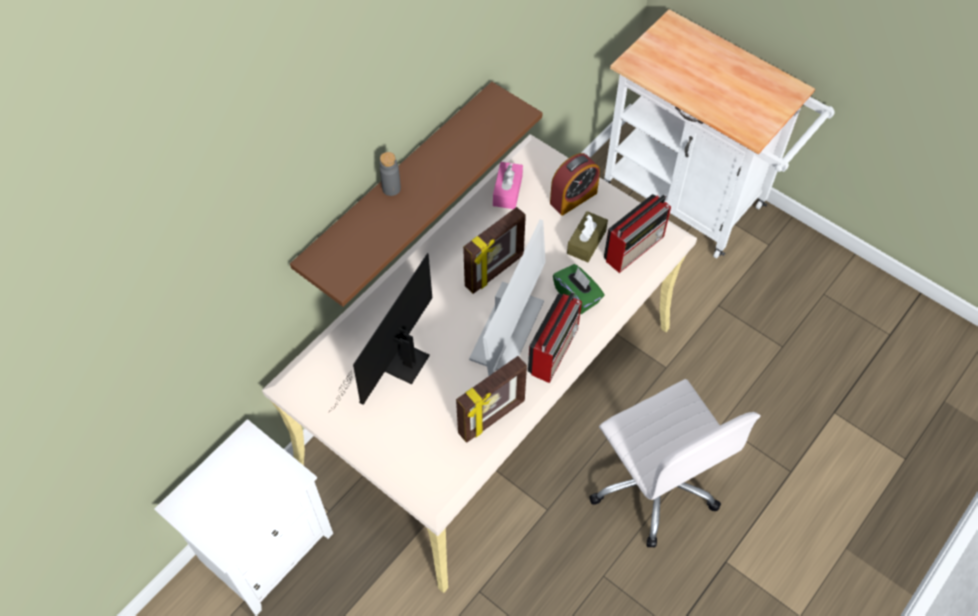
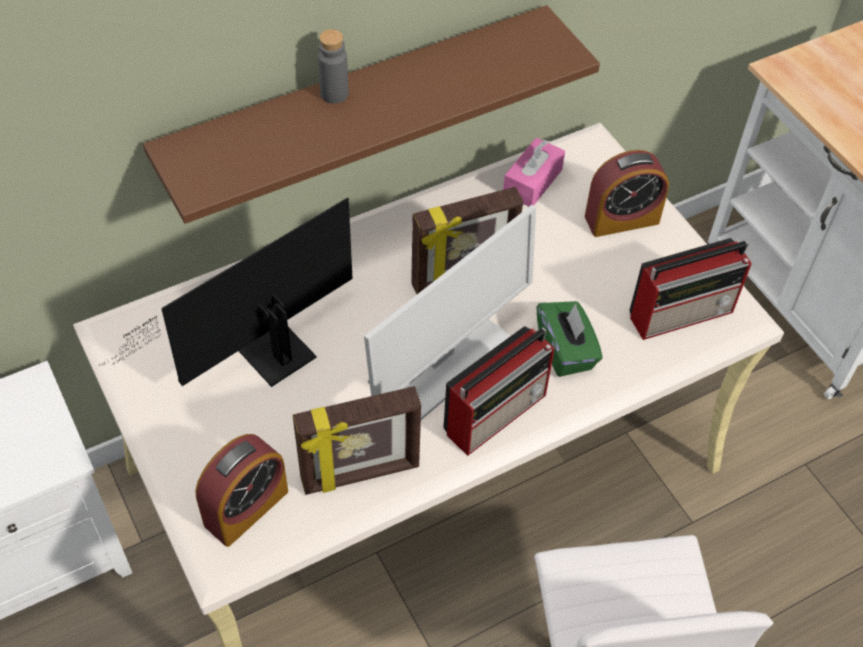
camera: 20 degrees right, 5 degrees down
brown tissue box [567,211,608,262] -> none
none -> alarm clock [195,434,288,547]

